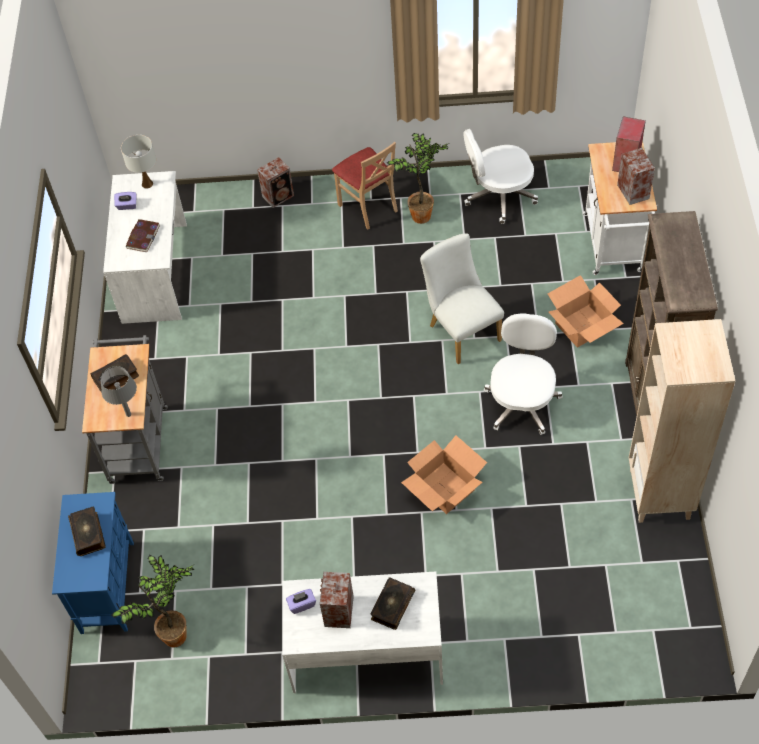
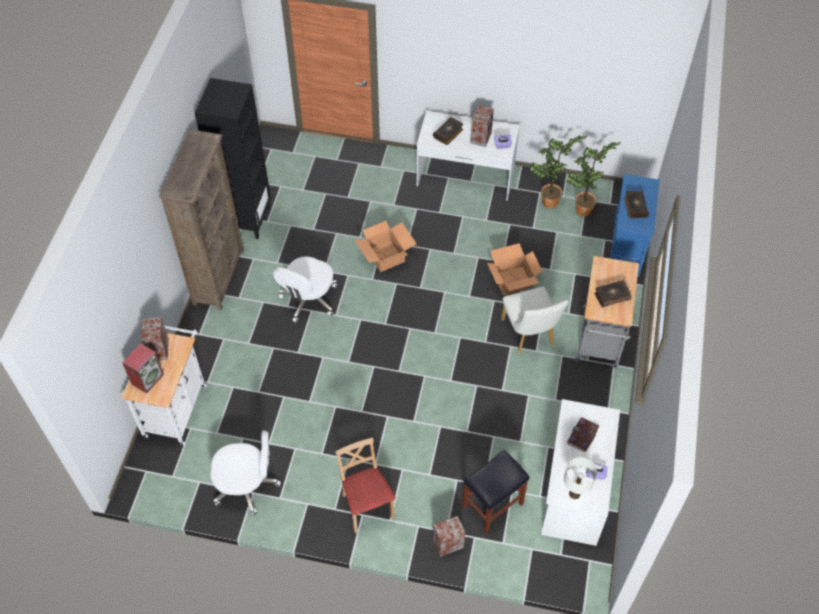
camera: 170 degrees left, 0 degrees up
grey table lamp [100,366,137,417] -> none
potted plant [387,133,450,224] -> potted plant moved to [530,136,586,209]
white chair [420,234,504,364] -> white chair moved to [501,287,569,354]
cardboard box [548,275,624,348] -> cardboard box moved to [487,243,543,296]
beige bookcase [629,319,735,523] -> black bookcase [195,78,271,239]
none -> black stool [462,450,530,533]

